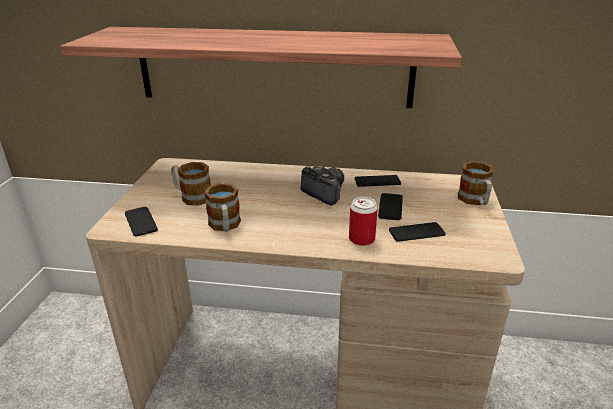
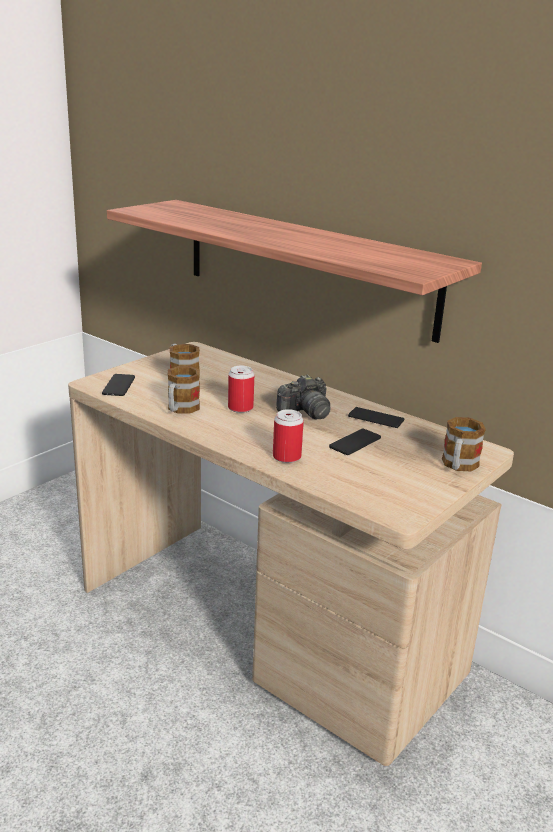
camera: 30 degrees right, 5 degrees down
camera [301,165,344,206] -> camera turned 75 degrees clockwise [276,375,331,419]
phone [389,222,446,242] -> none
none -> can [228,366,254,413]

